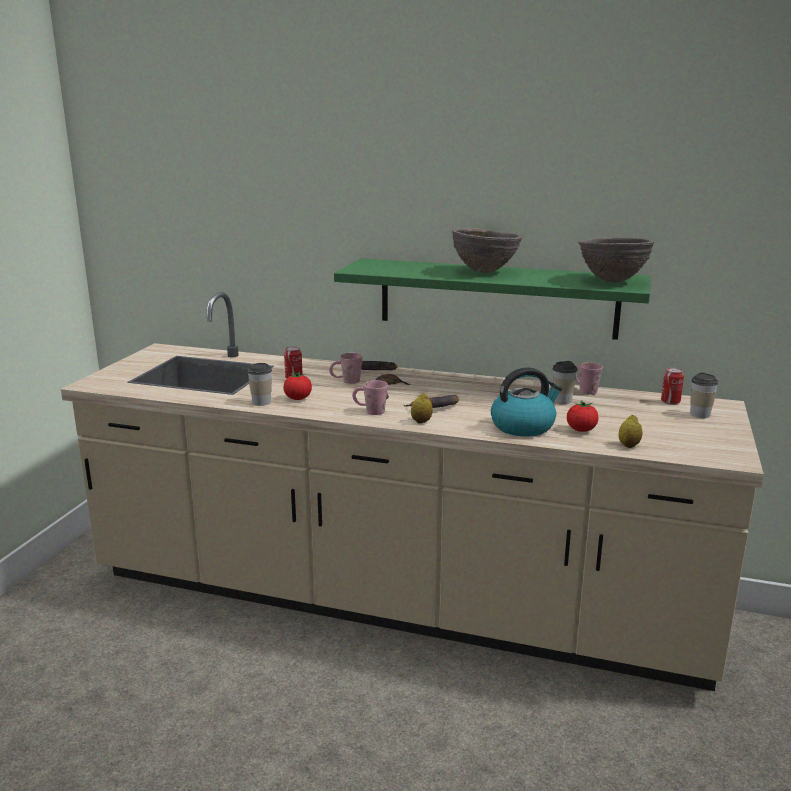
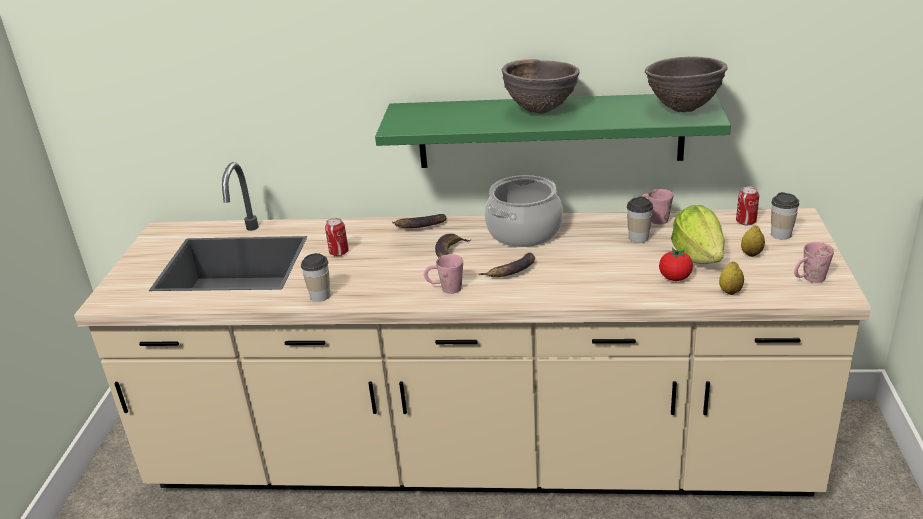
camera: 10 degrees left, 10 degrees up
tomato [284,372,312,400] -> none
pink mug [329,353,363,384] -> pink mug moved to [794,242,834,283]
lemon [411,393,433,423] -> lemon moved to [741,226,765,257]
kettle [491,367,562,437] -> none
none -> cooking pot [484,175,563,247]
none -> lettuce [671,205,725,264]

